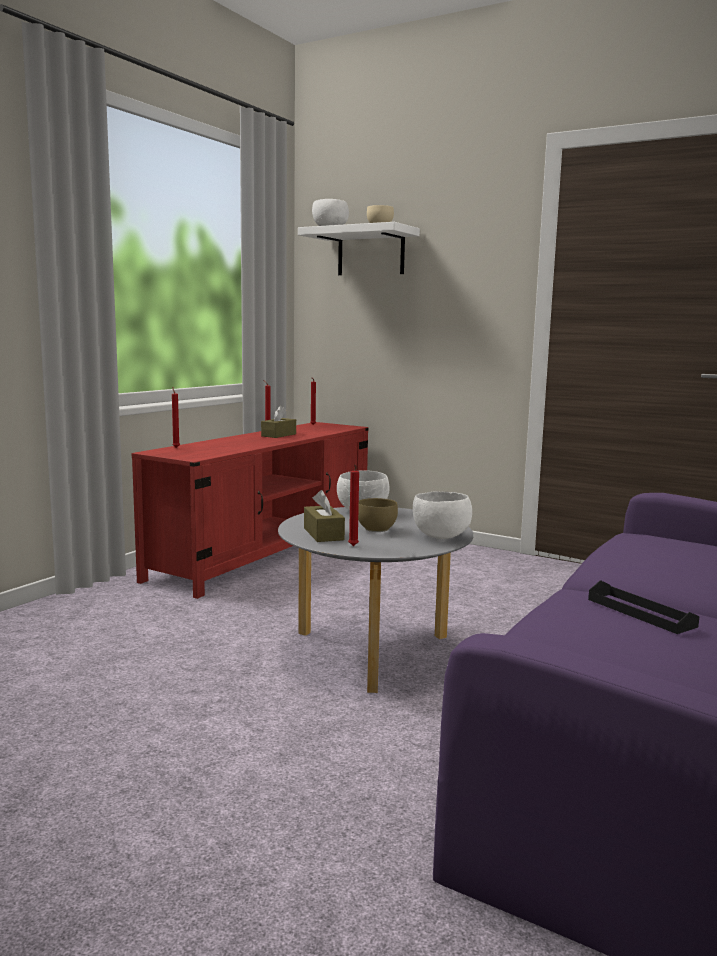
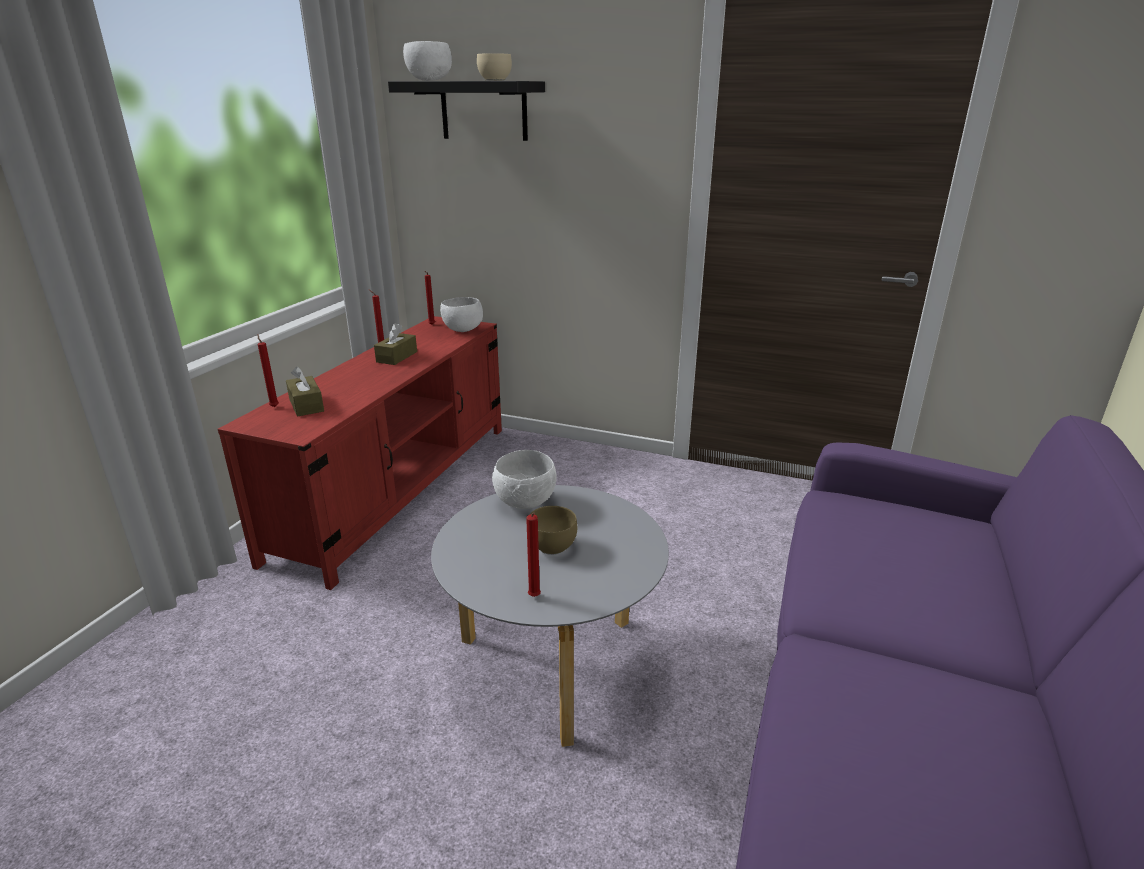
camera: 10 degrees left, 15 degrees up
white shelf [298,222,420,275] -> black shelf [388,81,545,141]
brown tissue box [304,490,345,542] -> brown tissue box moved to [286,366,324,417]
white bowl [413,491,472,539] -> white bowl moved to [440,297,483,332]
black tray [588,580,700,634] -> none

